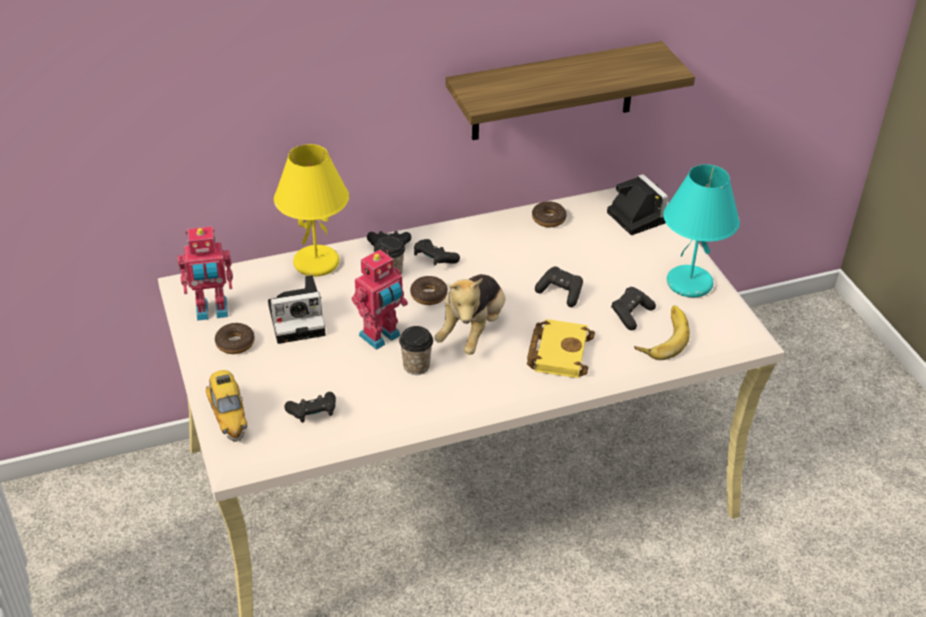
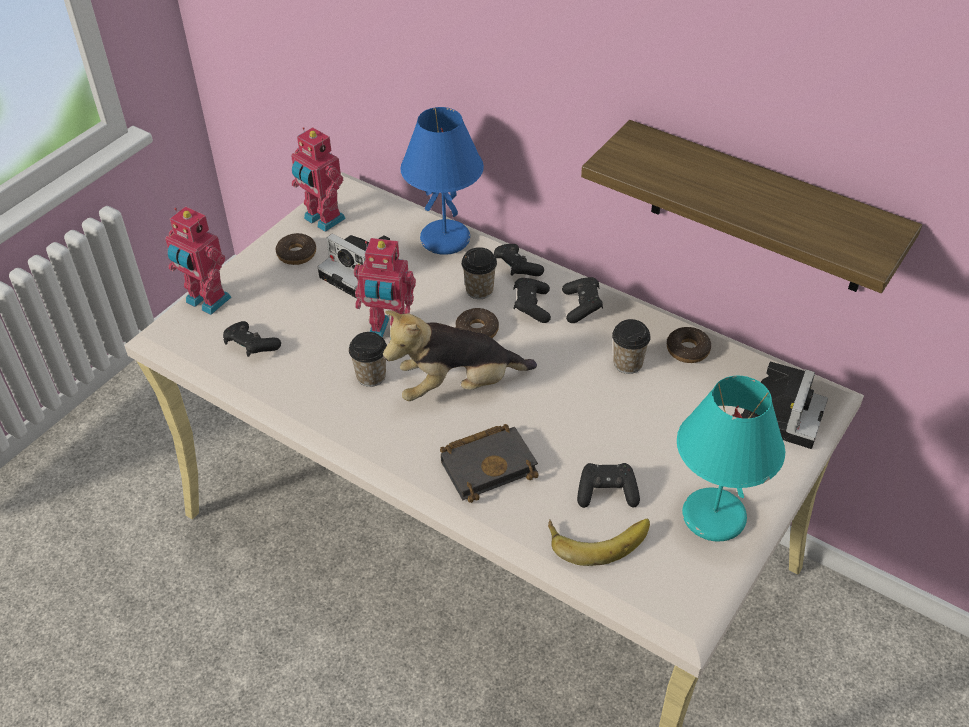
camera: 55 degrees right, 5 degrees up
toy car [206,370,247,442] -> toy robot [165,206,232,315]
yellow table lamp [274,144,349,276] -> blue table lamp [400,107,484,255]
yellow book [527,319,595,378] -> black book [440,424,539,503]
black game controller [535,266,583,307] -> black game controller moved to [562,277,603,323]
none -> cup [612,319,651,374]

